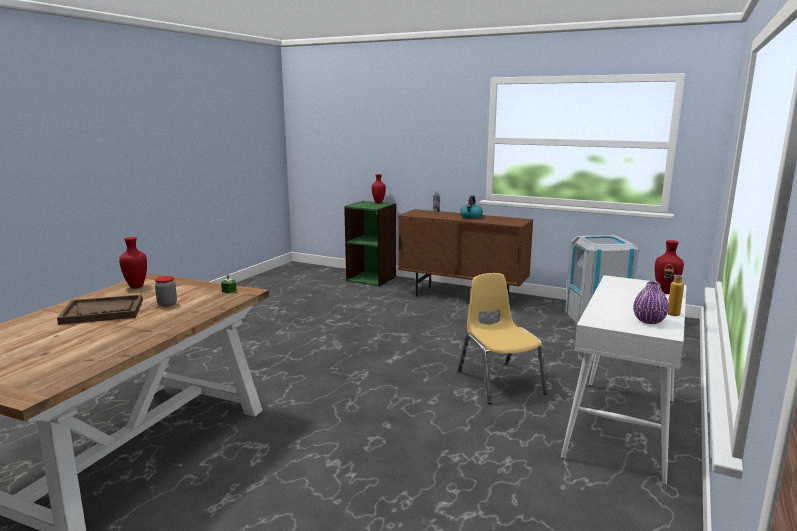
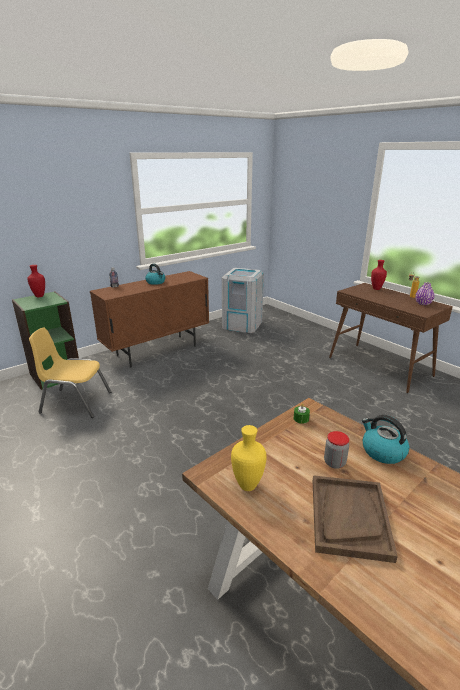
camera: 65 degrees left, 10 degrees up
red vase [119,237,147,288] -> yellow vase [231,425,266,491]
yellow chair [458,273,548,404] -> yellow chair moved to [29,328,111,418]
white console table [561,275,687,485] -> brown console table [329,283,453,393]
none -> kettle [362,415,409,464]

